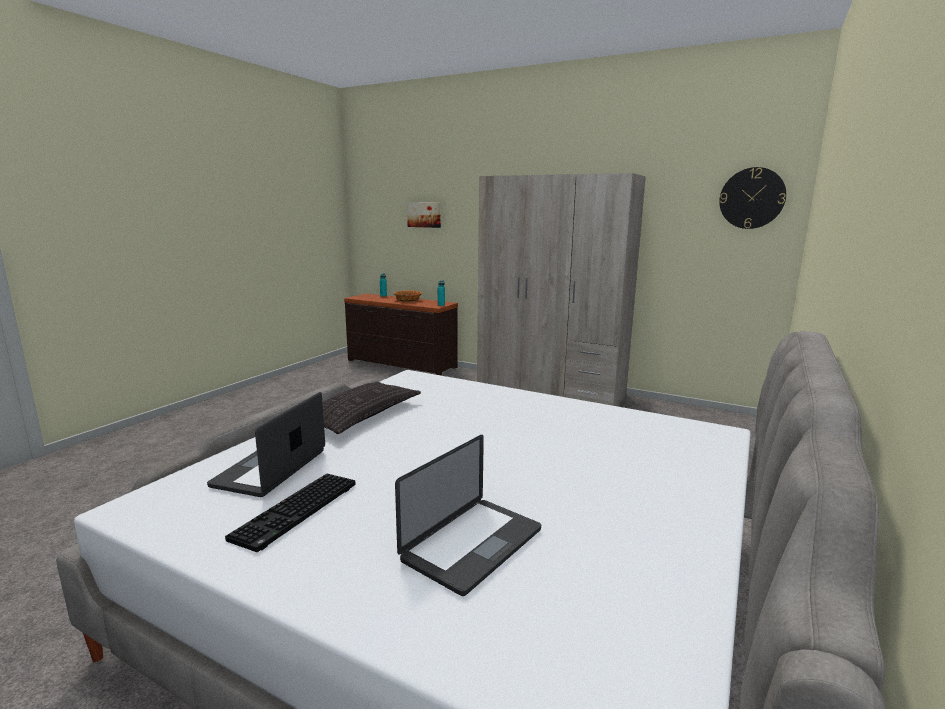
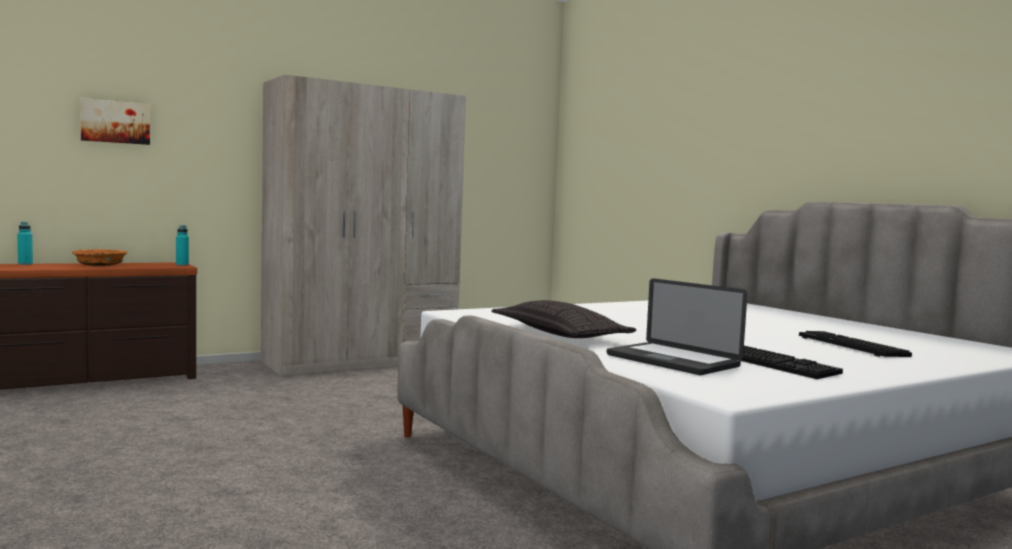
camera: 60 degrees left, 10 degrees down
laptop [395,435,541,596] -> keyboard [799,331,912,357]
wall clock [719,167,786,229] -> none

